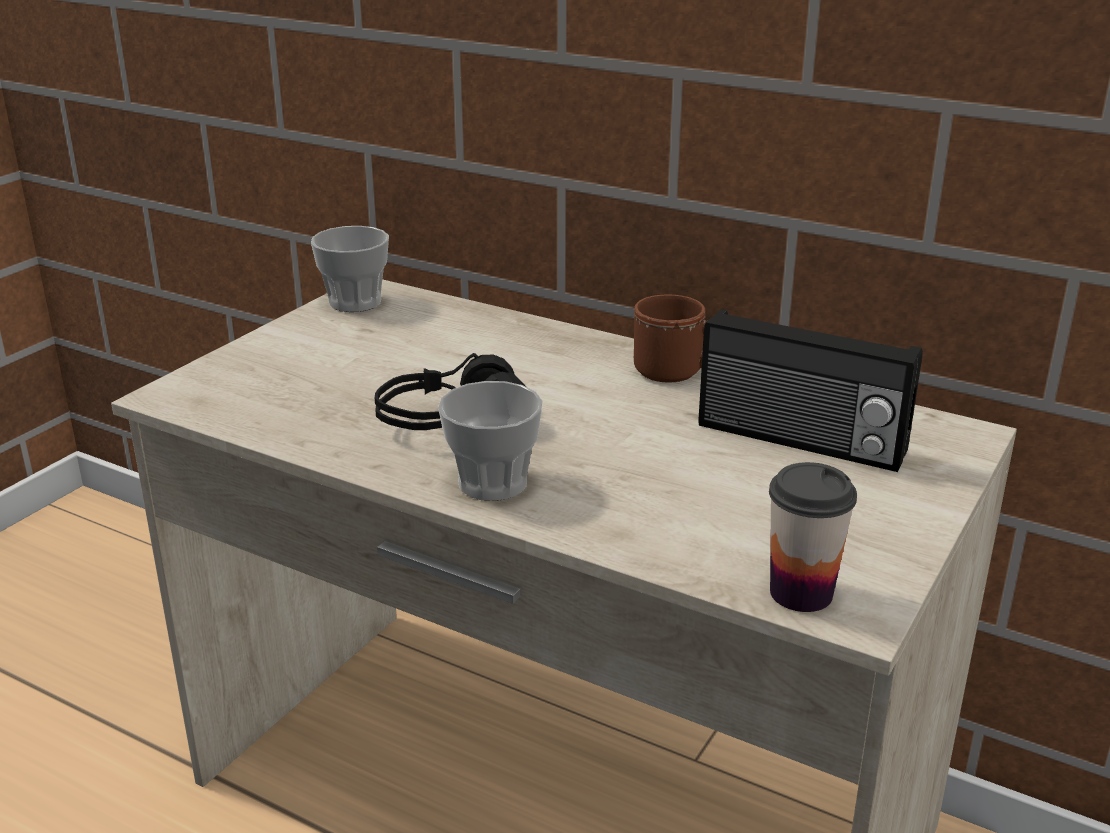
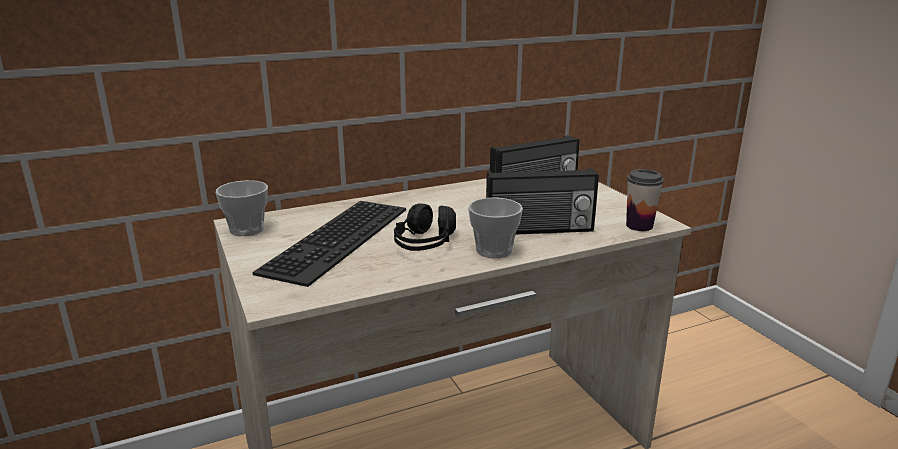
camera: 55 degrees left, 5 degrees down
brown mug [634,295,707,383] -> none
none -> keyboard [252,201,406,287]
none -> radio [486,168,599,234]

